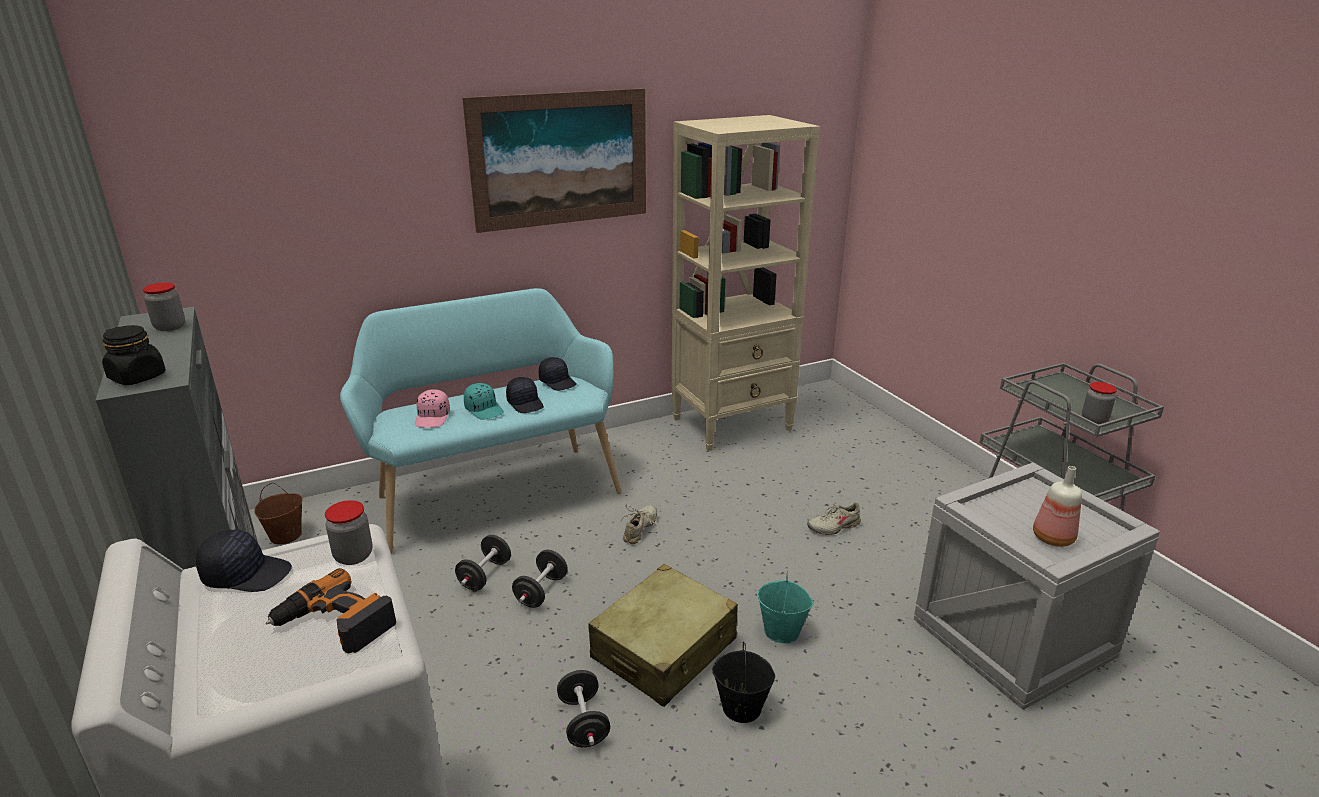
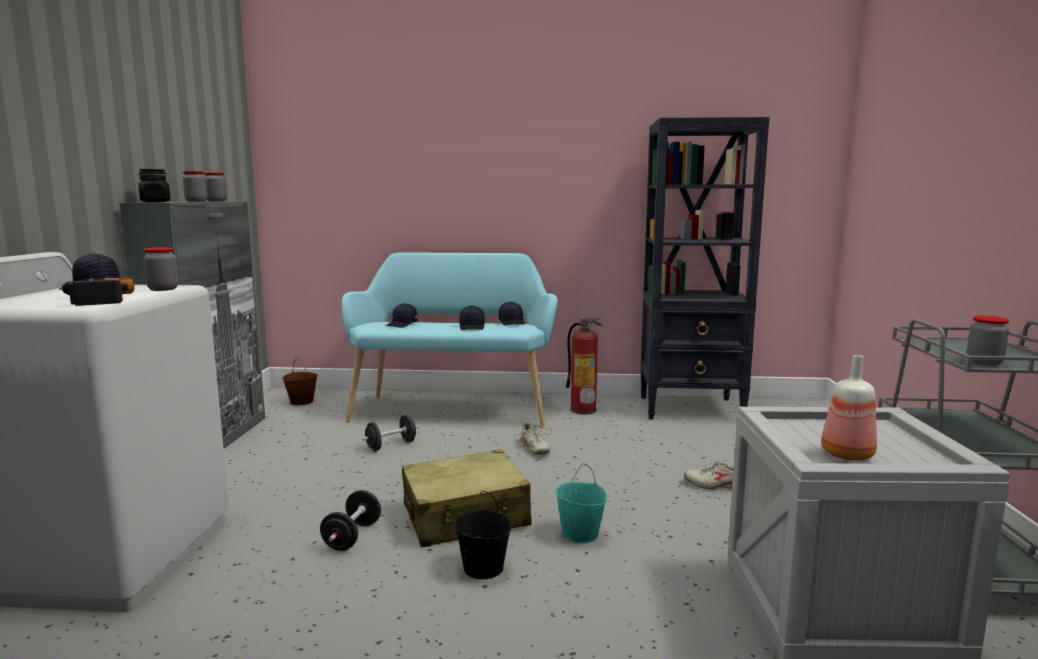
camera: 30 degrees right, 15 degrees down
pink cap [415,389,450,428] -> black cap [385,303,418,328]
picture [462,88,646,233] -> none
turquoise cap [464,383,504,420] -> none
black dumbbell [512,550,568,608] -> none
beige shoe [622,504,657,544] -> beige shoe turned 105 degrees clockwise [516,422,552,454]
beige bookcase [672,115,820,451] -> black bookcase [640,117,770,419]
none -> jar [183,171,207,202]
none -> fire extinguisher [566,317,603,414]

